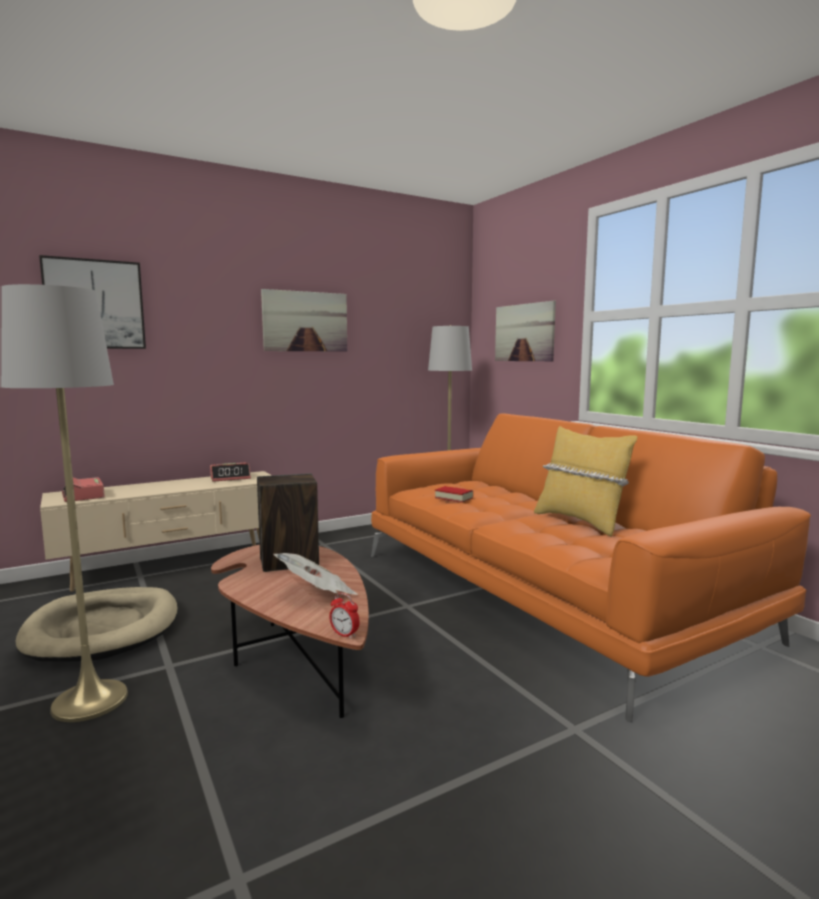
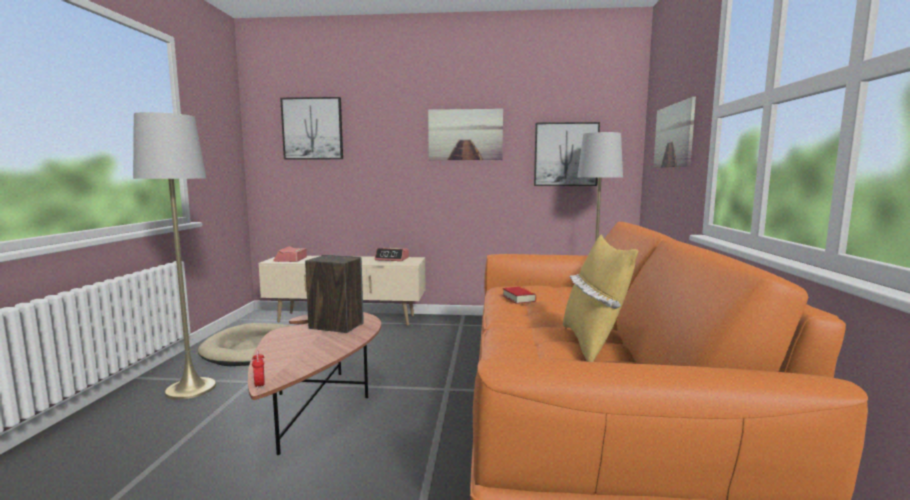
camera: 35 degrees right, 0 degrees up
newspaper [273,553,358,595] -> none
none -> picture [534,122,600,186]

